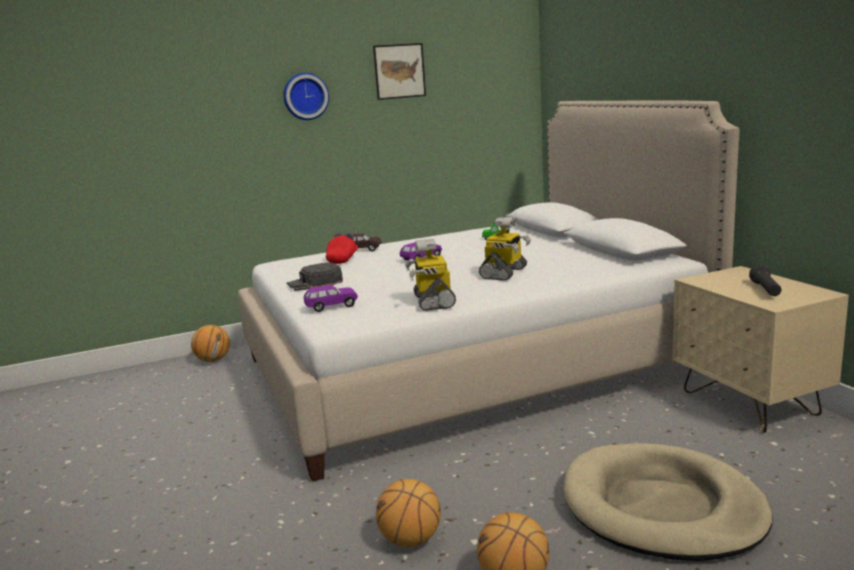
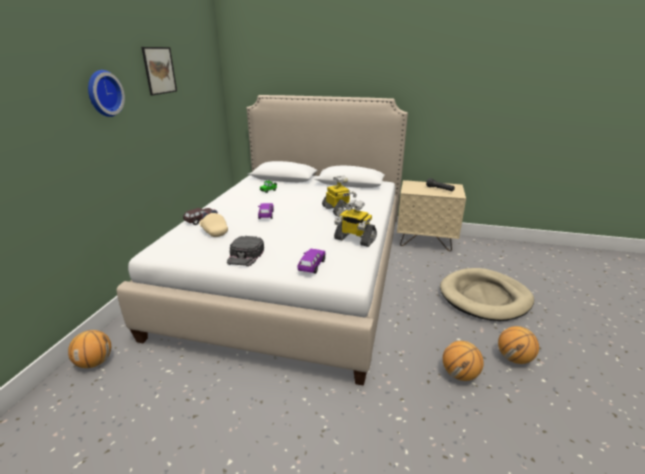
camera: 55 degrees left, 10 degrees up
red cap [326,233,358,264] -> beige cap [199,210,228,237]

